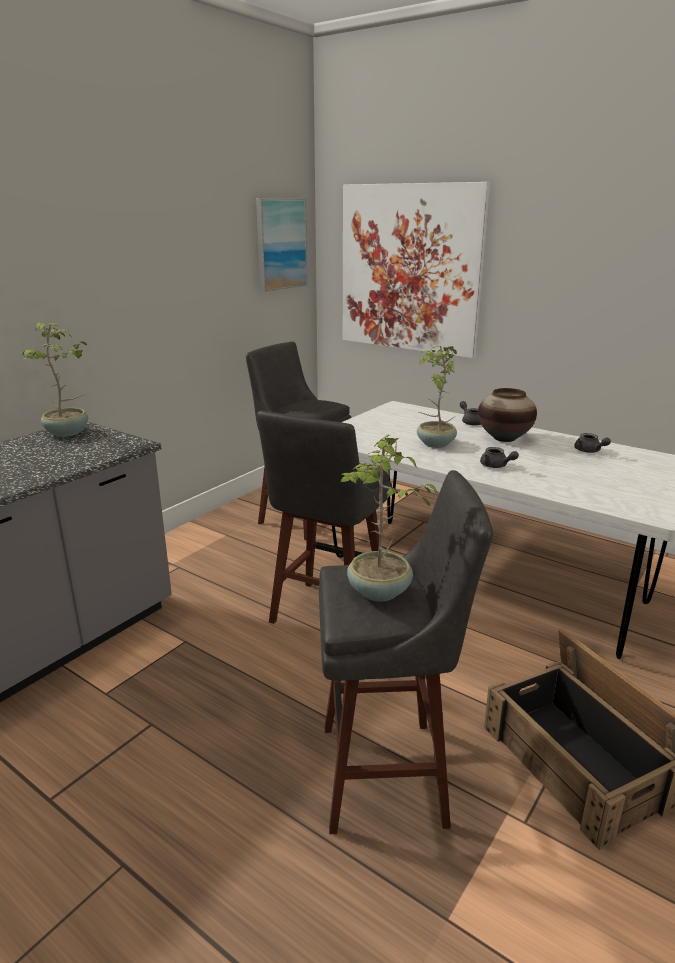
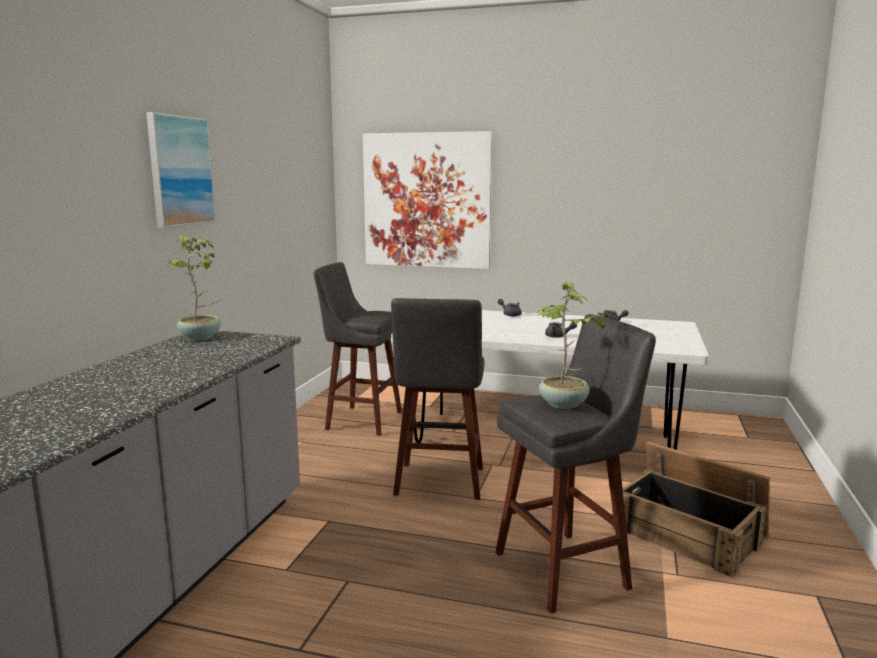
camera: 20 degrees left, 10 degrees down
picture [256,198,307,292] -> picture moved to [146,112,216,228]
potted plant [417,346,458,448] -> none
vase [478,388,537,442] -> none

